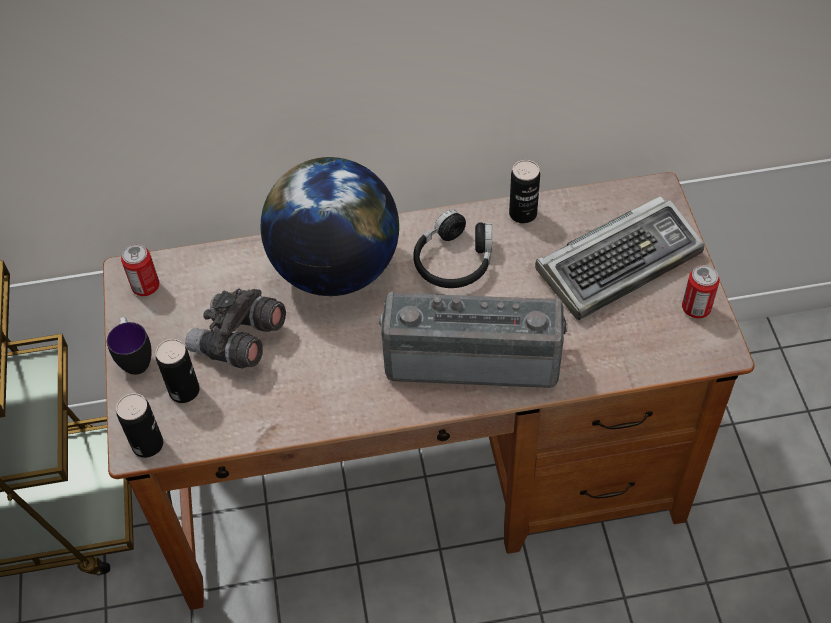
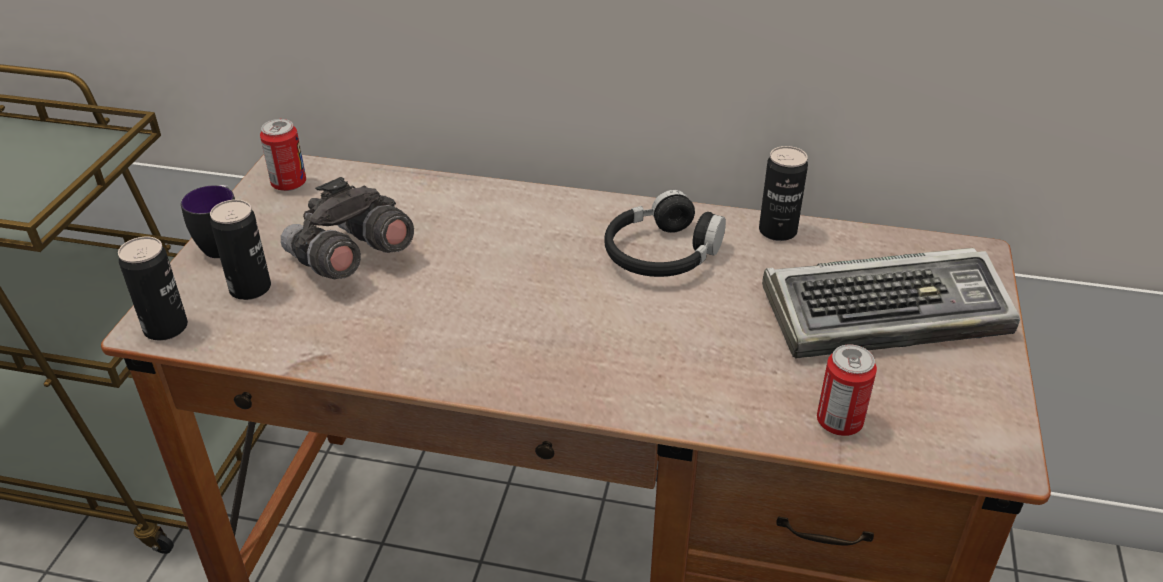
camera: 20 degrees right, 15 degrees down
globe [261,157,399,296] -> none
radio [379,291,567,388] -> none
can [682,265,720,319] -> can moved to [817,344,877,436]

